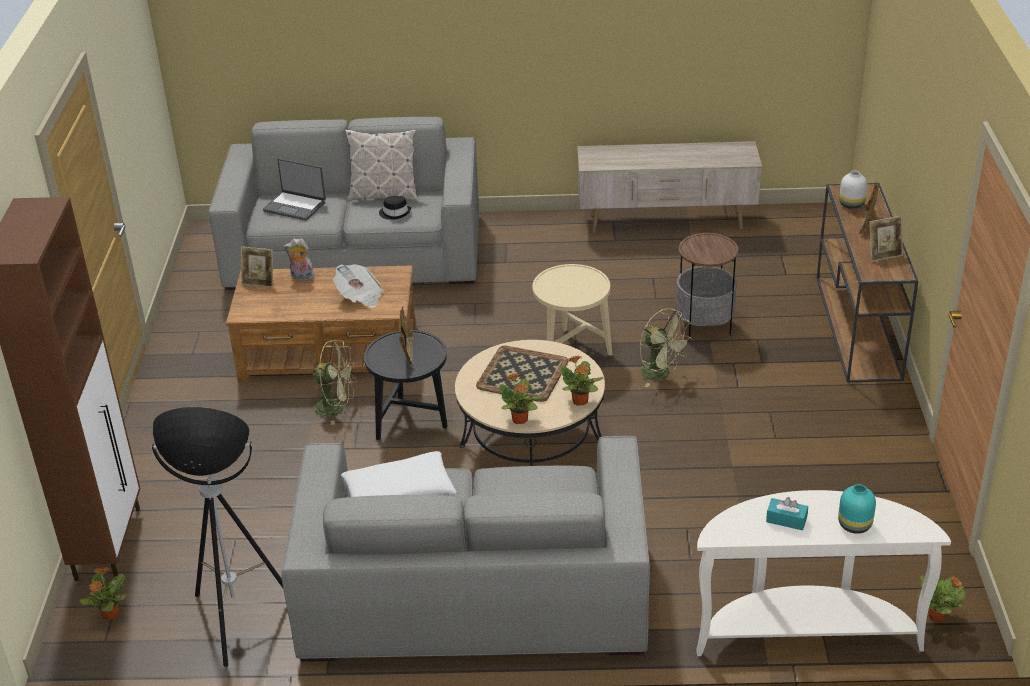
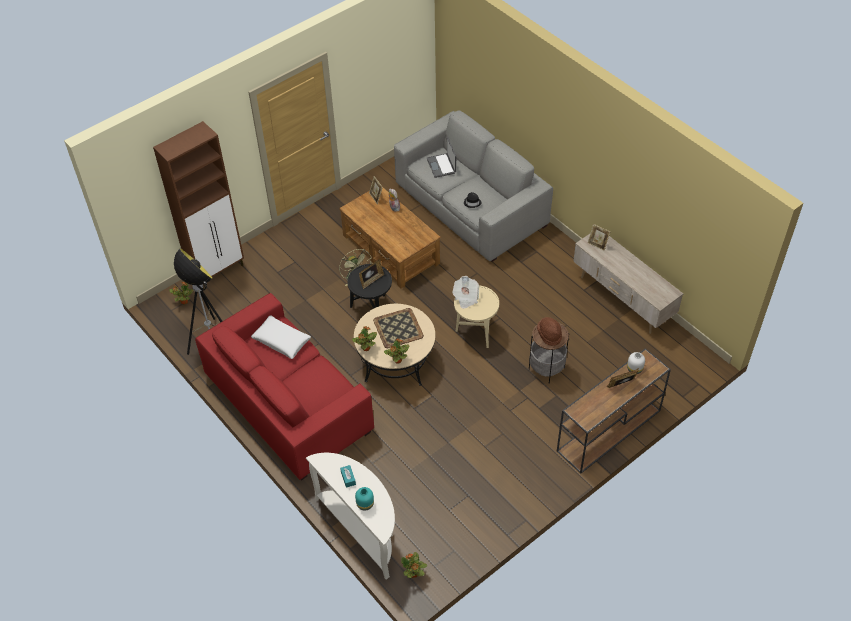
camera: 50 degrees right, 15 degrees up
grey sofa [281,436,650,662] -> red sofa [195,293,374,481]
newspaper [333,264,384,308] -> newspaper moved to [452,276,480,309]
pillow [345,130,418,202] -> none
green fan [640,308,692,387] -> none
picture frame [869,216,903,262] -> picture frame moved to [588,224,610,251]
none -> brown hat [537,317,562,346]

